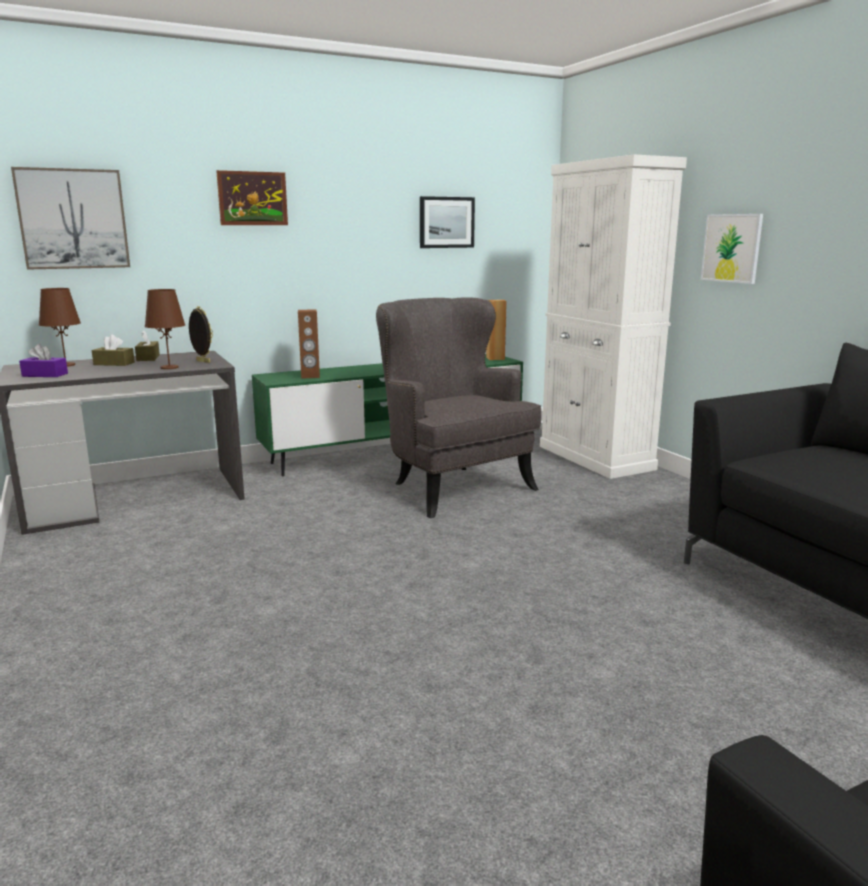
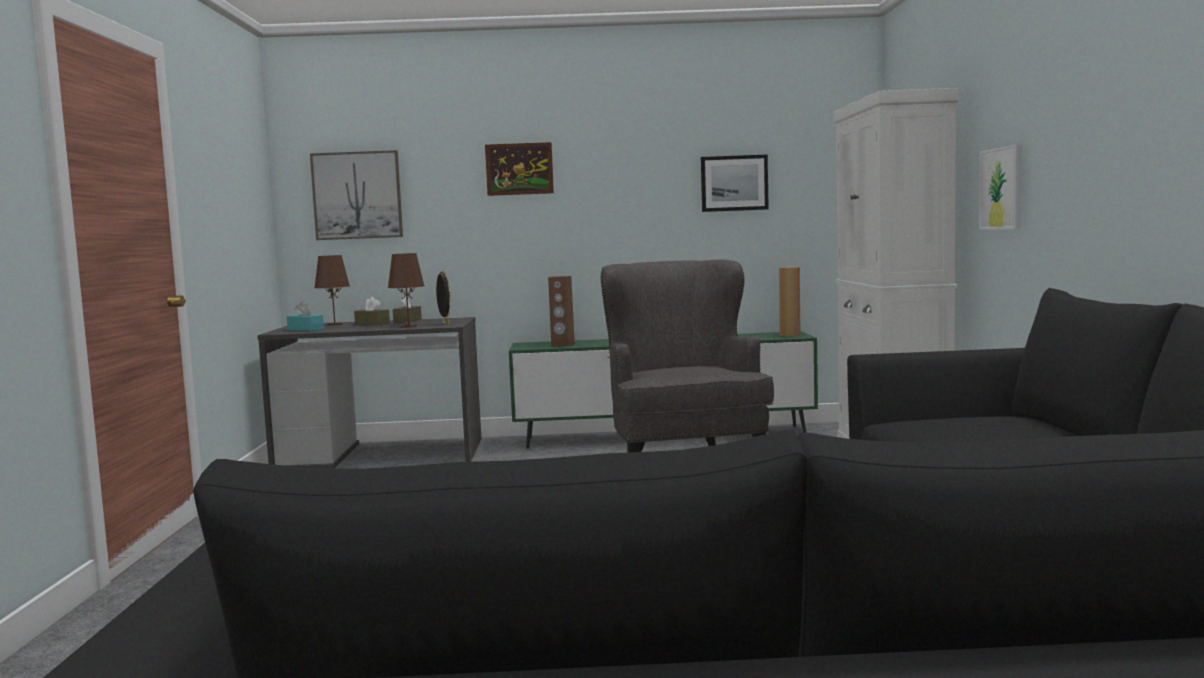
camera: 25 degrees right, 10 degrees down
purple tissue box [19,344,68,377] -> turquoise tissue box [287,302,324,331]

